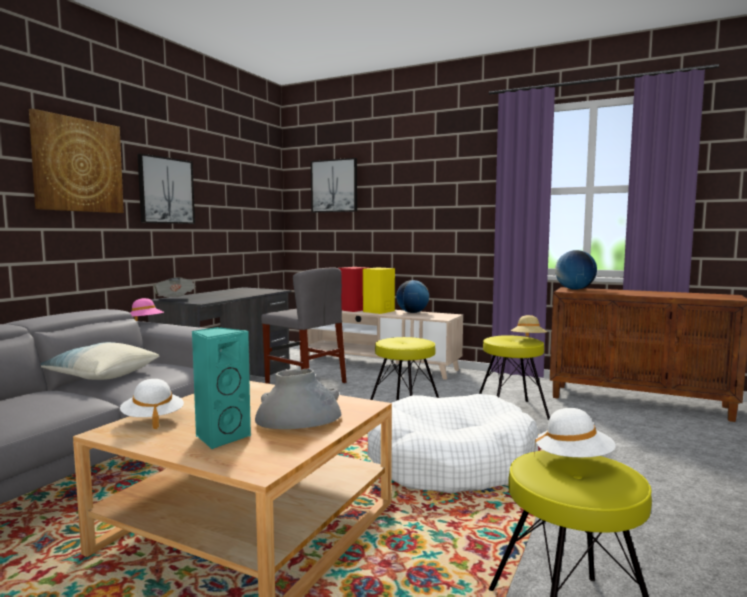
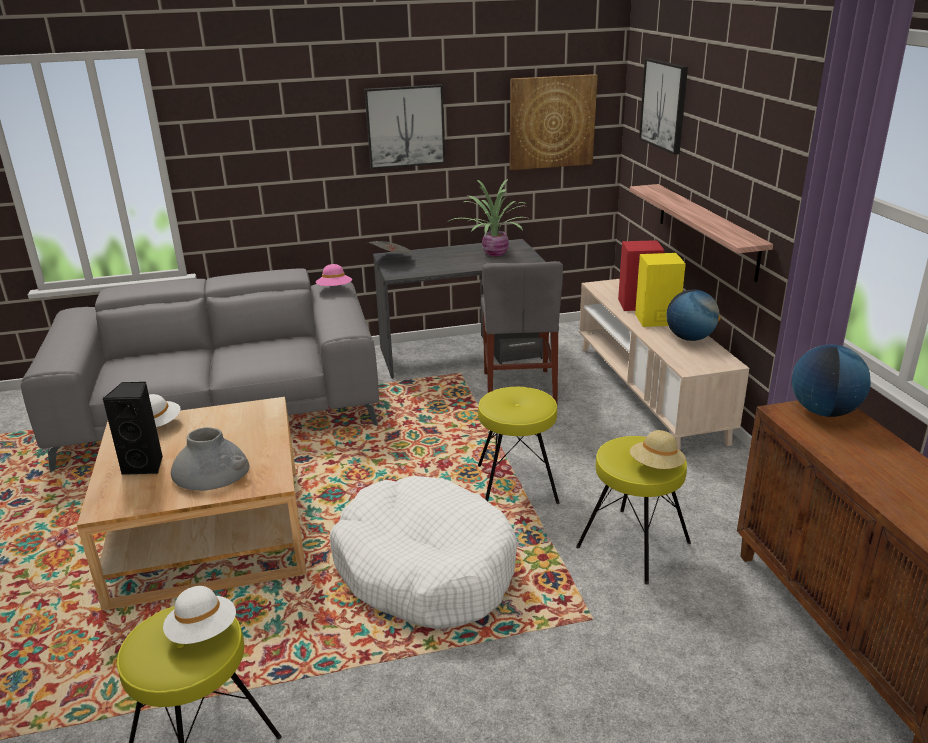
camera: 50 degrees right, 20 degrees up
picture [29,109,124,213] -> picture moved to [509,74,598,170]
pillow [41,342,159,380] -> none
turquoise speaker [192,327,251,450] -> black speaker [102,382,163,475]
none -> potted plant [449,179,530,257]
none -> shelf [630,184,773,282]

